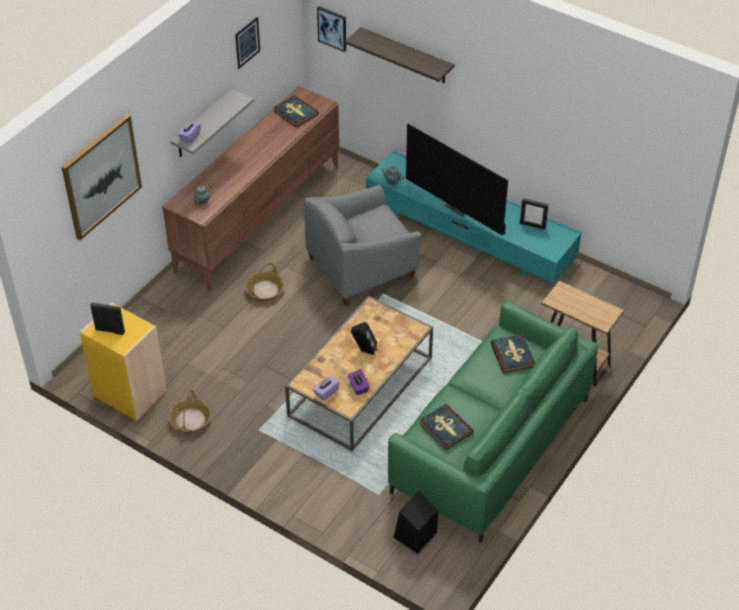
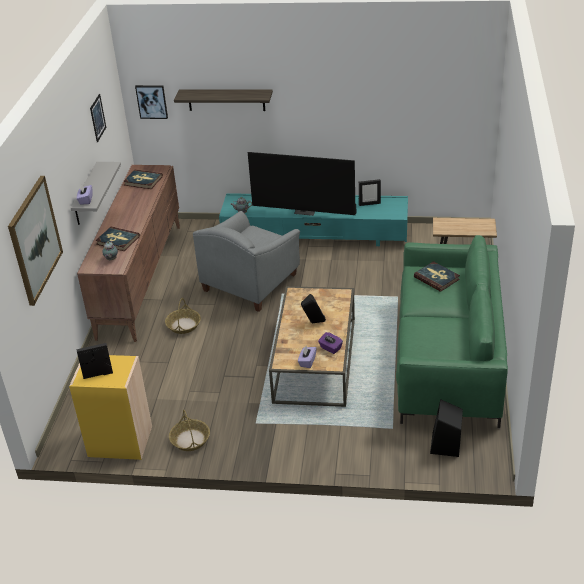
camera: 25 degrees left, 10 degrees down
book [420,404,474,450] -> book moved to [96,226,140,251]

